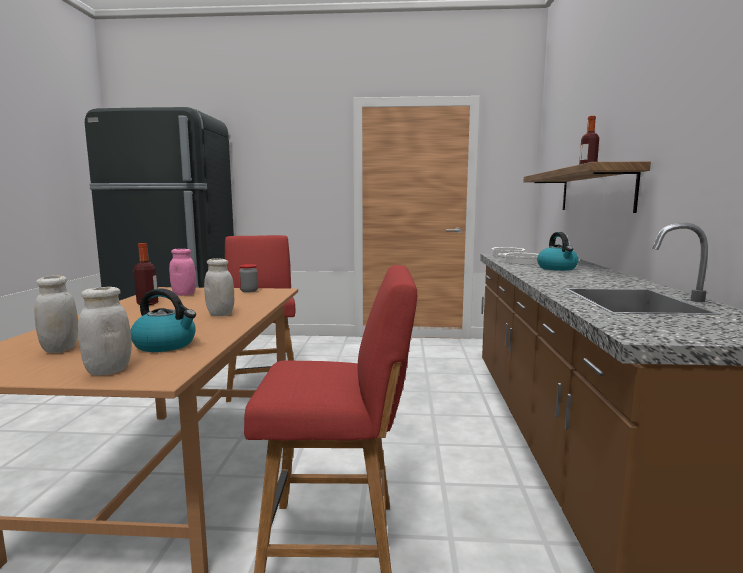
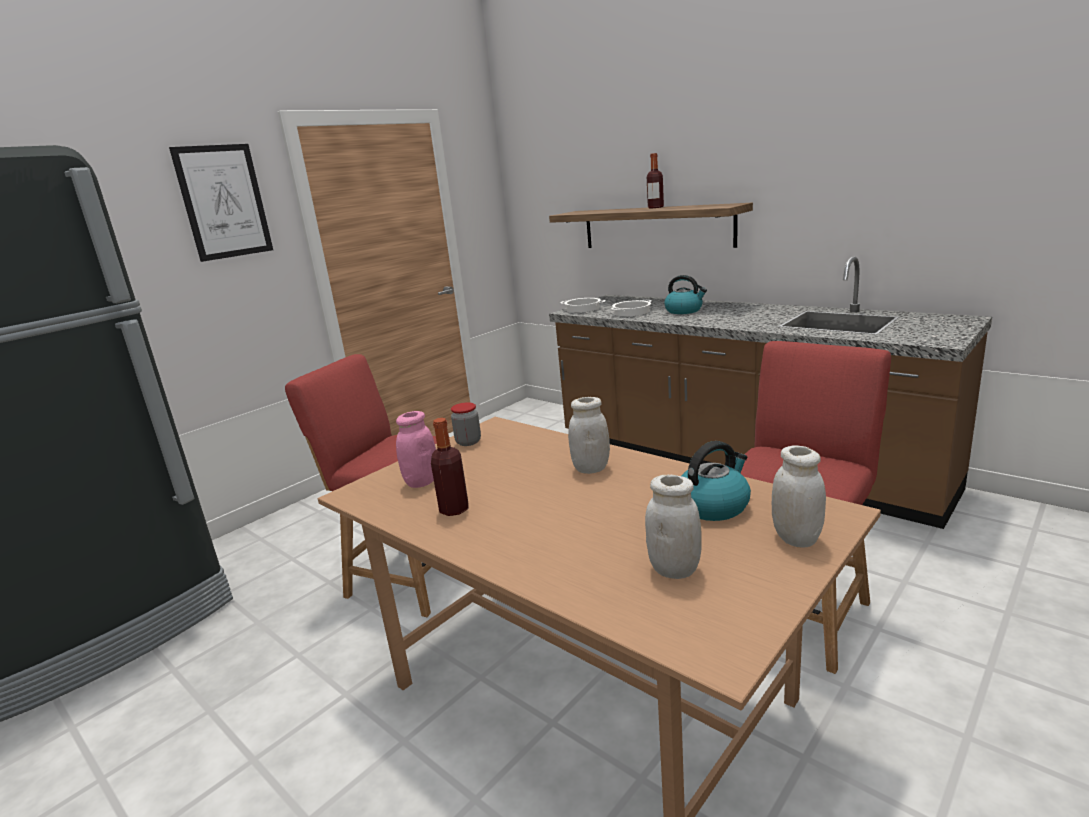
camera: 50 degrees left, 10 degrees up
none -> picture [169,144,273,262]

